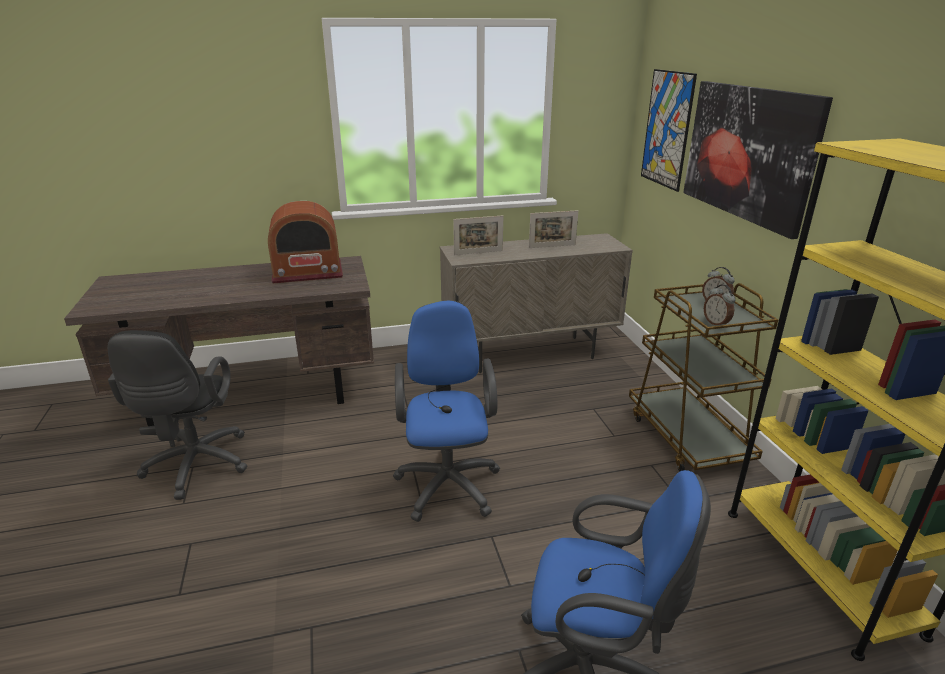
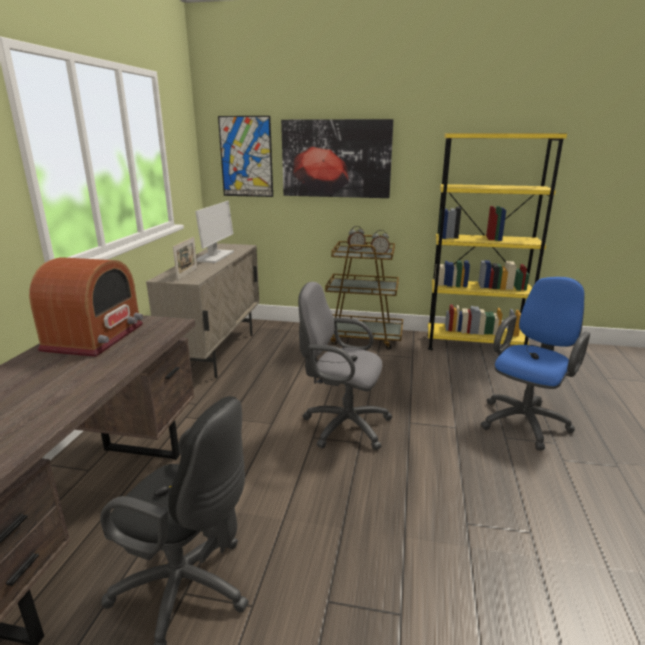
camera: 65 degrees left, 5 degrees down
blue office chair [393,301,500,522] -> grey office chair [298,282,392,450]
picture frame [529,210,578,248] -> monitor [195,201,234,263]

